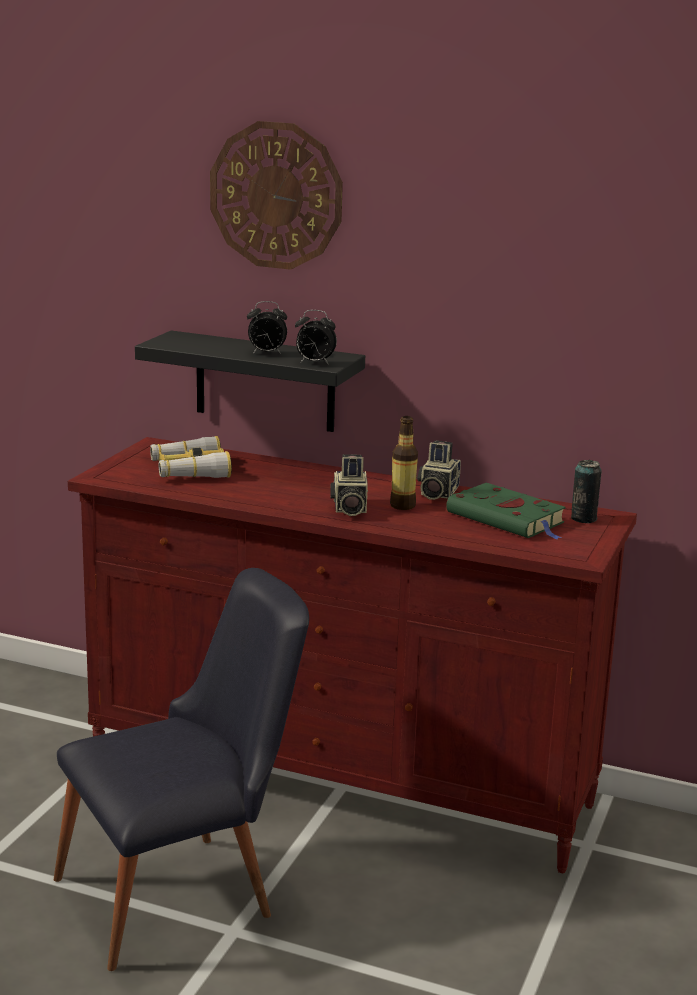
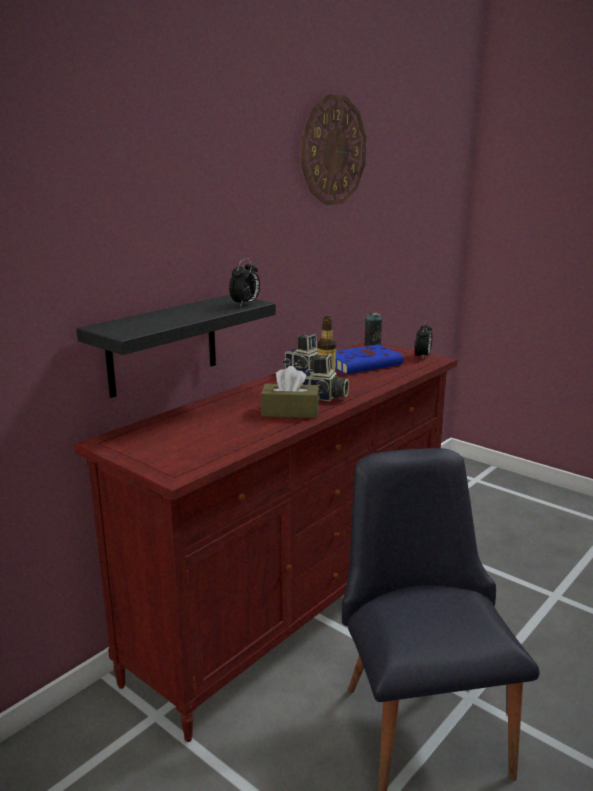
camera: 70 degrees left, 0 degrees up
binoculars [150,436,232,478] -> none
wall clock [210,121,343,270] -> wall clock moved to [301,94,366,205]
alarm clock [247,301,287,354] -> alarm clock moved to [415,321,432,360]
green book [446,483,566,539] -> blue book [335,344,403,374]
none -> brown tissue box [260,366,320,418]

